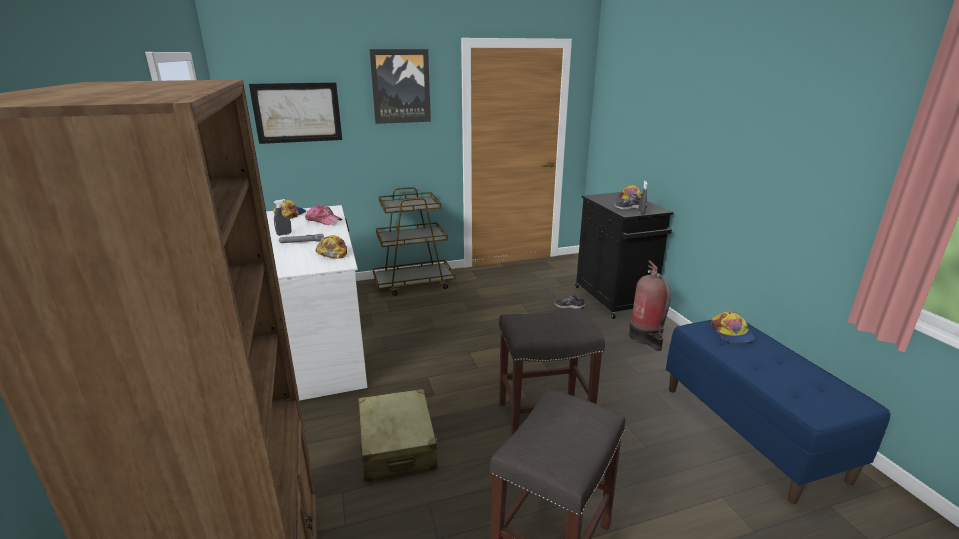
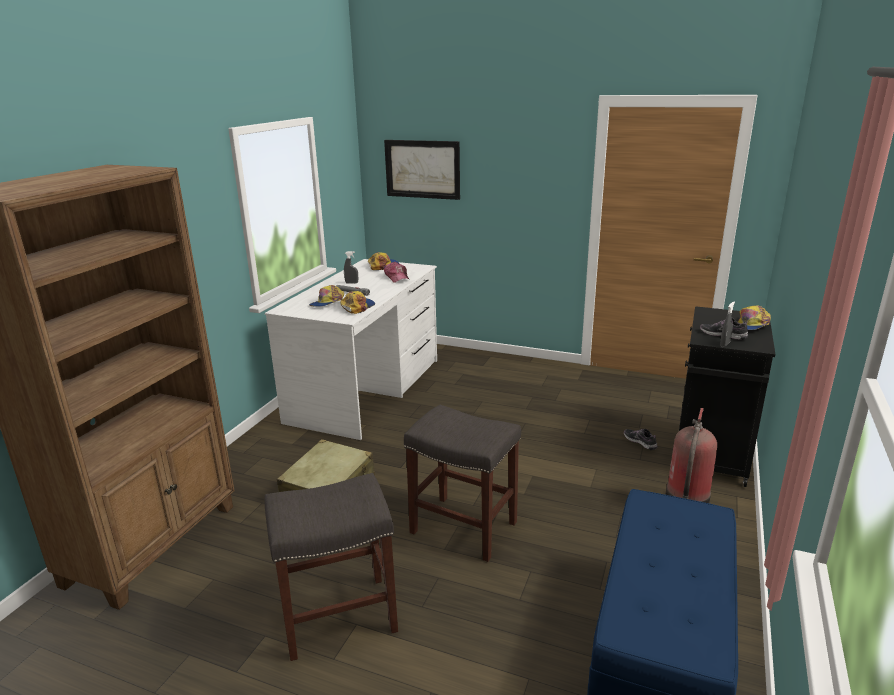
camera: 40 degrees right, 0 degrees up
picture [369,49,431,124] -> none
brown cart [373,187,455,296] -> none
cap [711,311,754,343] -> cap moved to [309,285,344,307]

